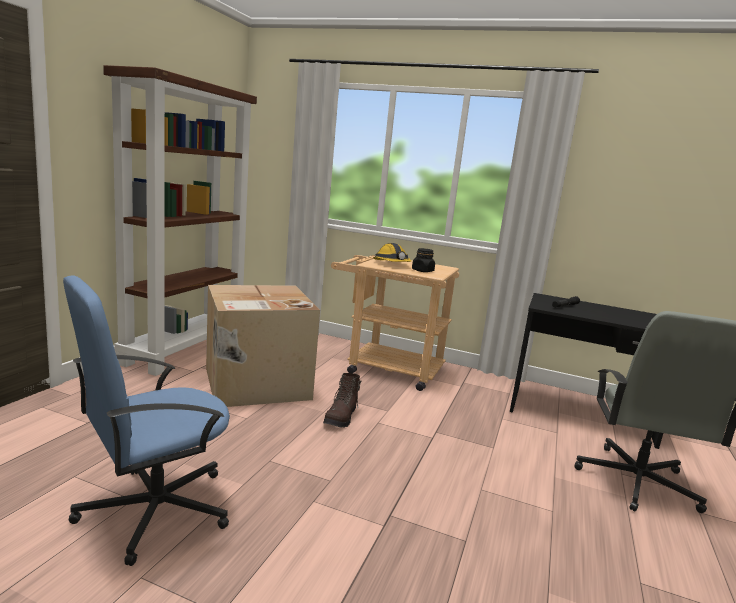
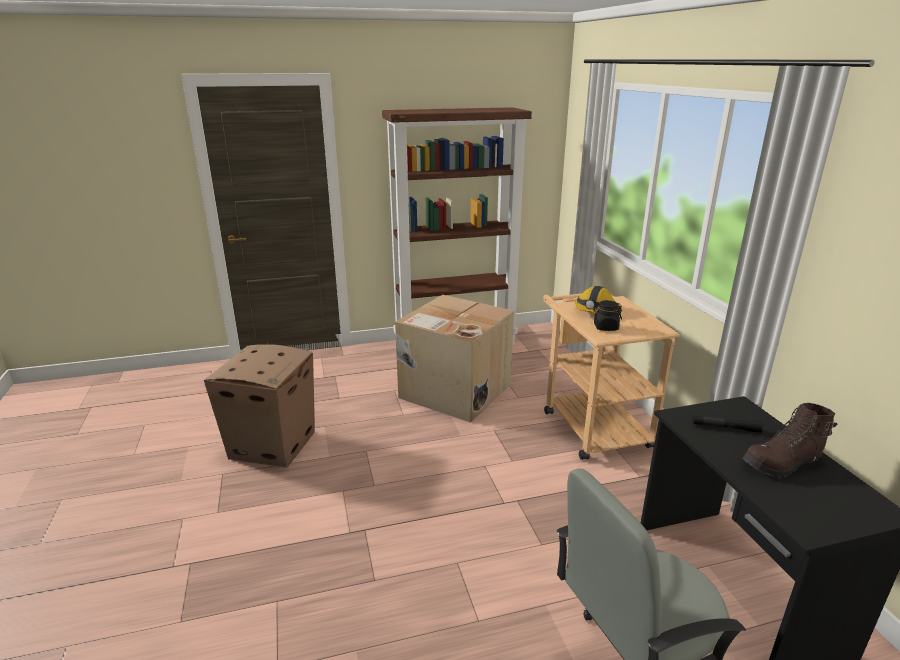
camera: 55 degrees right, 10 degrees up
blue office chair [63,275,230,566] -> cardboard box [204,344,315,468]
brown boot [323,373,362,428] -> brown boot moved to [742,403,838,478]

